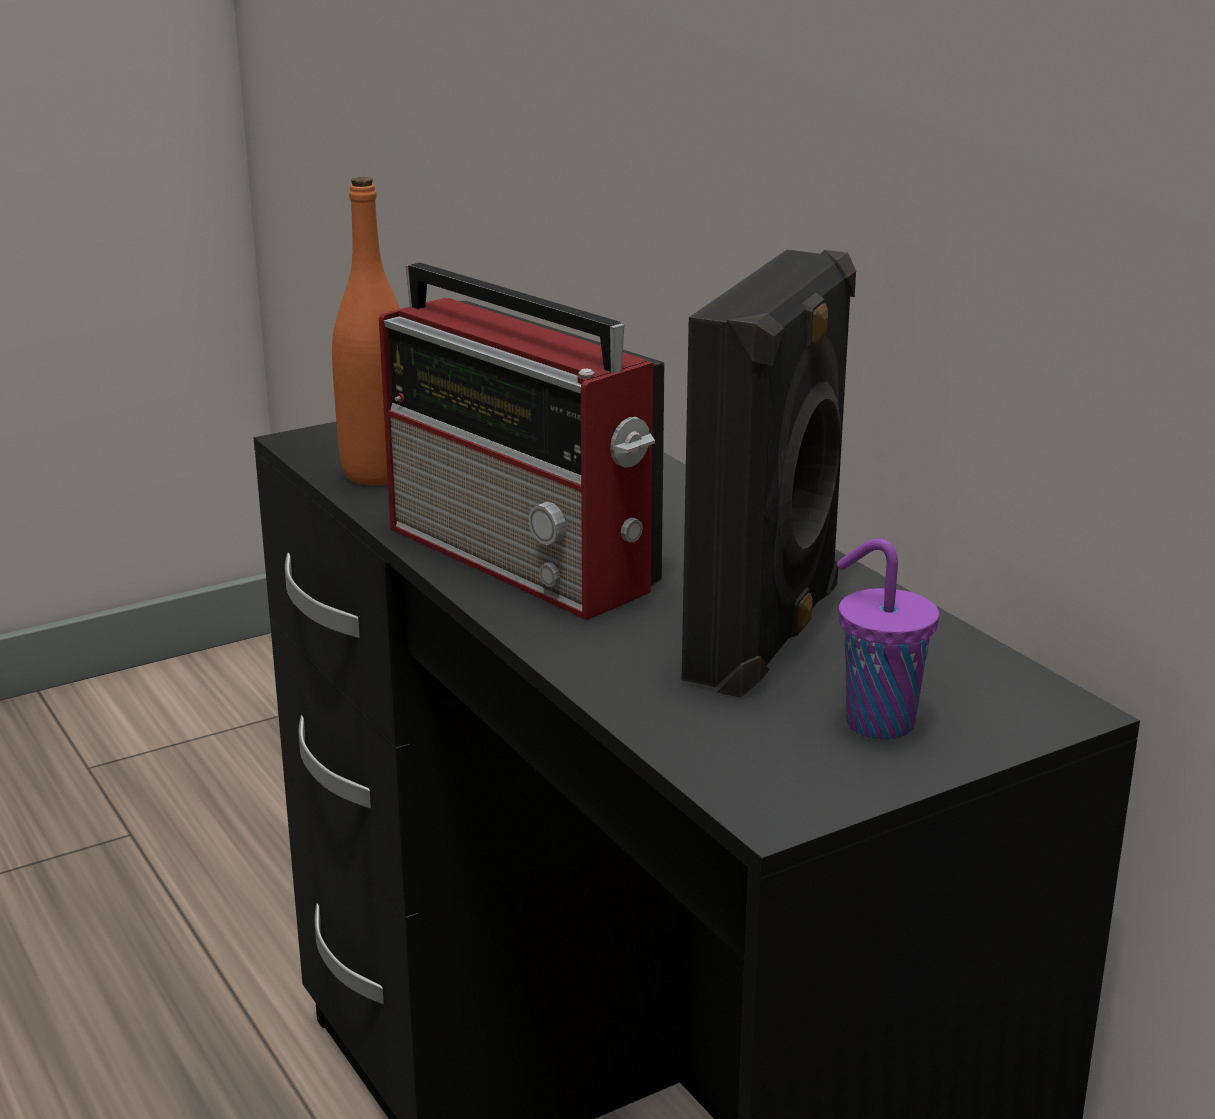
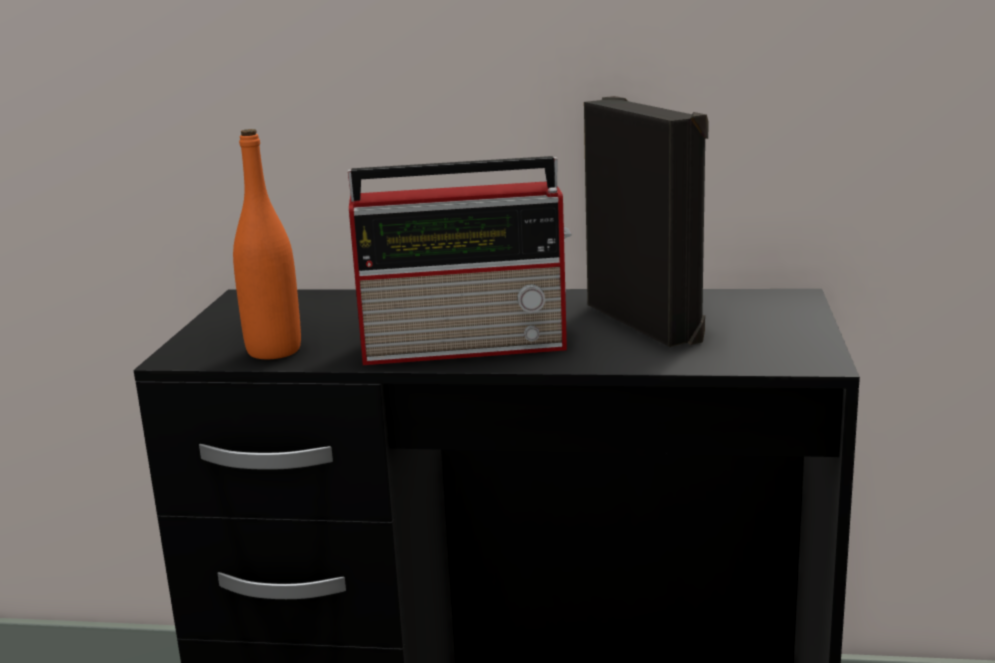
camera: 50 degrees left, 5 degrees down
purple cup [837,538,939,740] -> none

